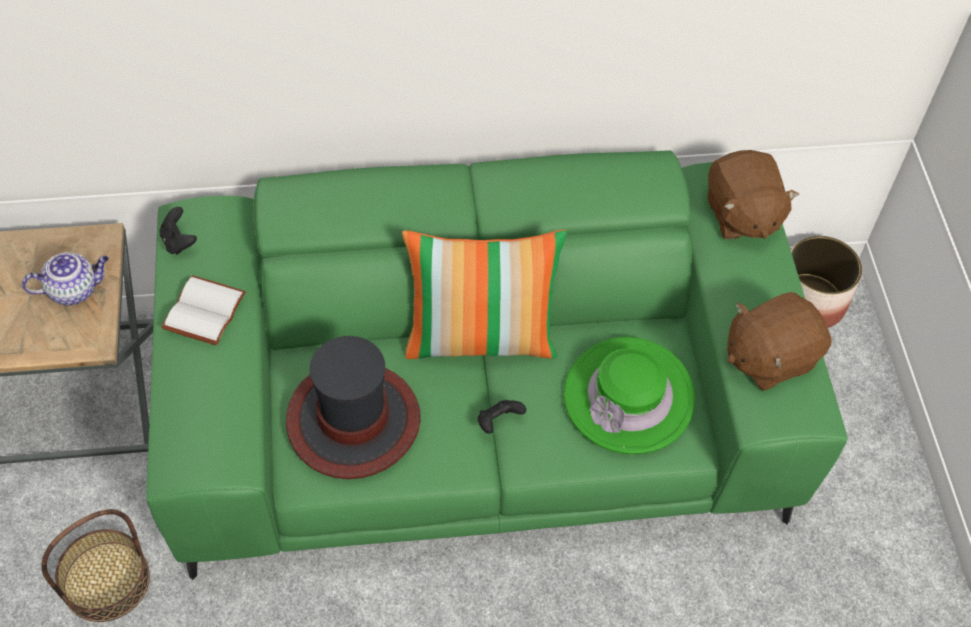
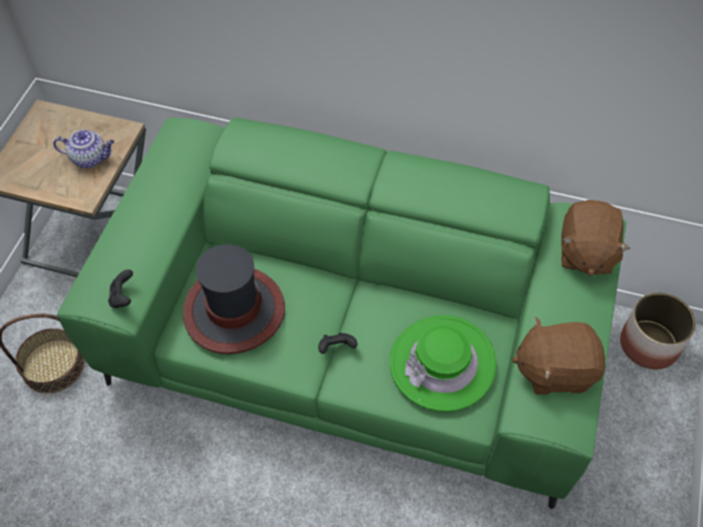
camera: 25 degrees right, 0 degrees up
black game controller [159,207,197,255] -> black game controller moved to [108,270,133,308]
white book [161,275,246,345] -> none
pillow [402,230,567,359] -> none

